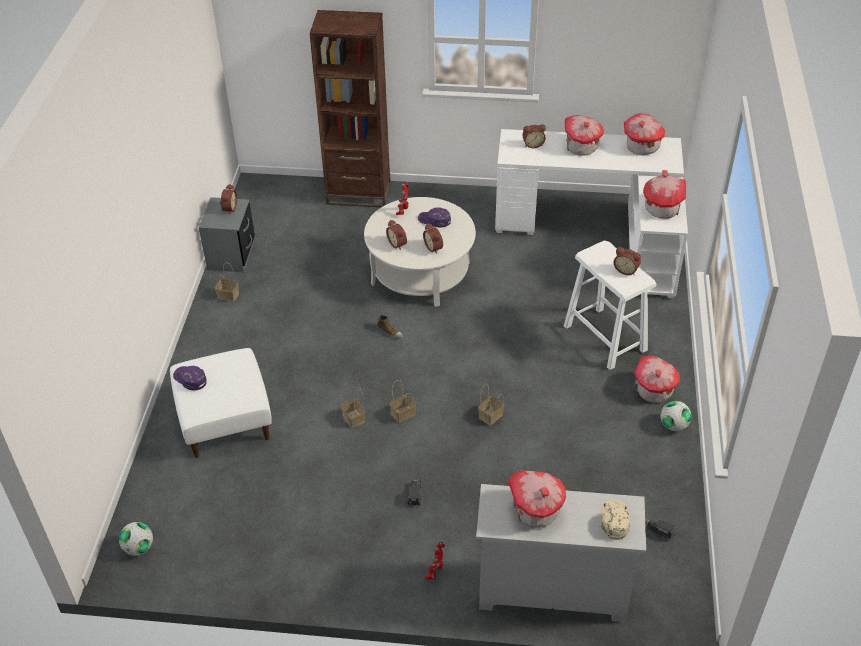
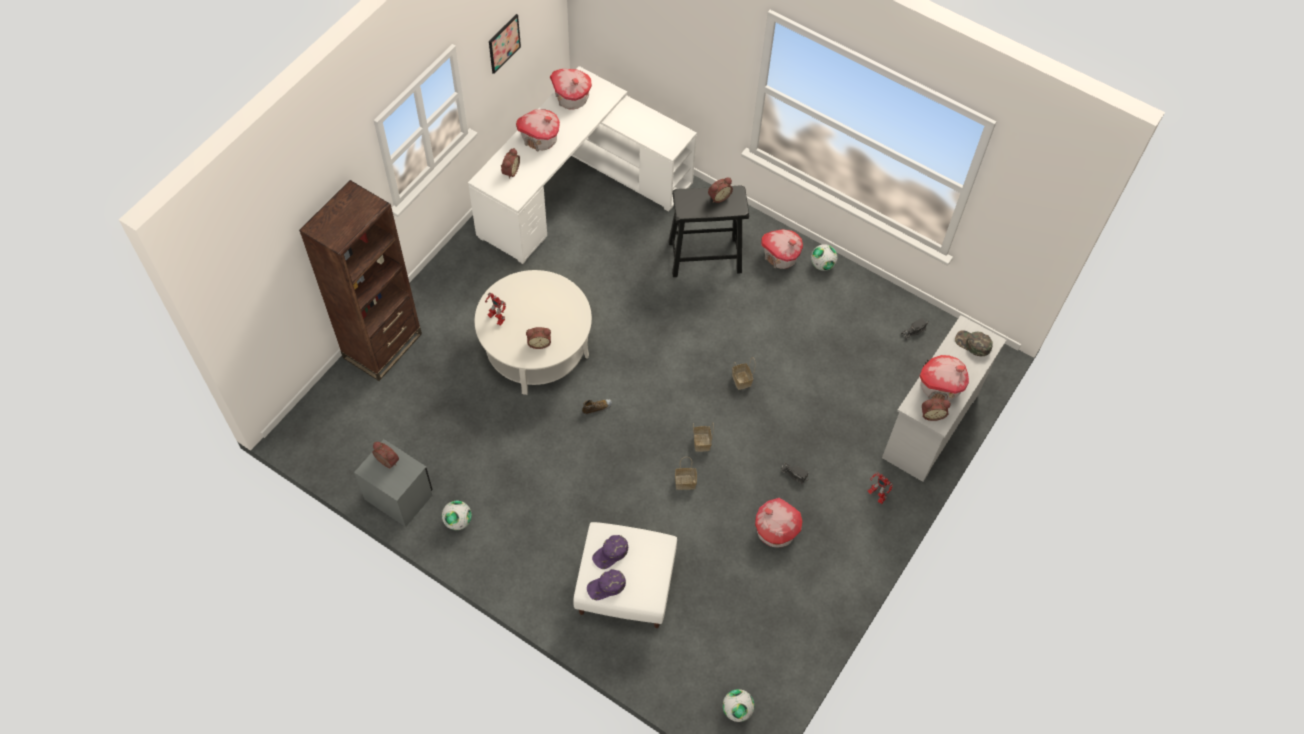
camera: 65 degrees left, 15 degrees up
basket [215,263,239,302] -> football [442,501,472,530]
purple cap [418,207,451,227] -> purple cap moved to [592,535,628,569]
alarm clock [423,223,443,254] -> alarm clock moved to [922,398,951,421]
white stool [564,241,656,370] -> black stool [669,185,749,277]
beige cap [601,500,630,540] -> green cap [955,331,993,356]
toy house [643,170,686,219] -> toy house moved to [755,498,803,548]
none -> picture [489,14,521,74]

